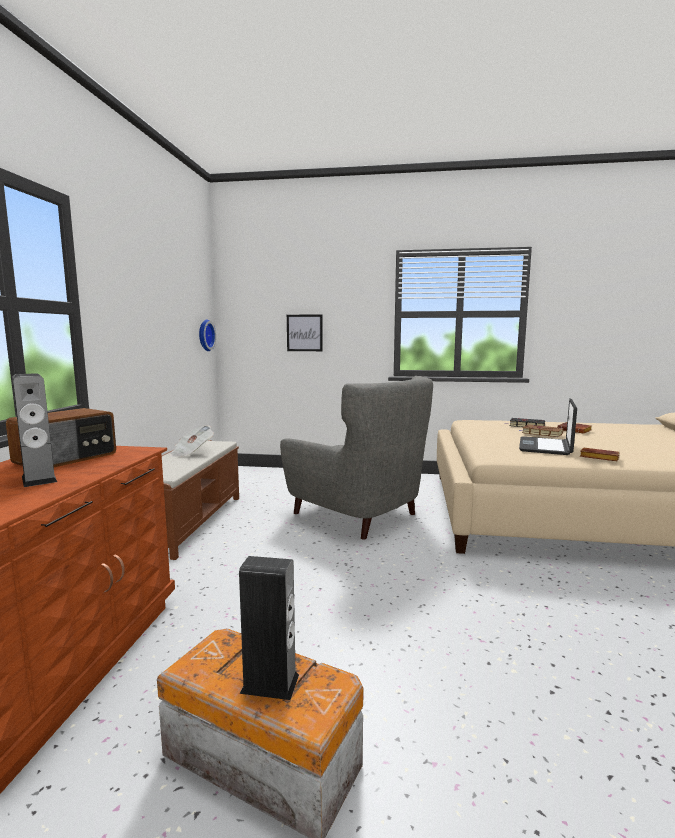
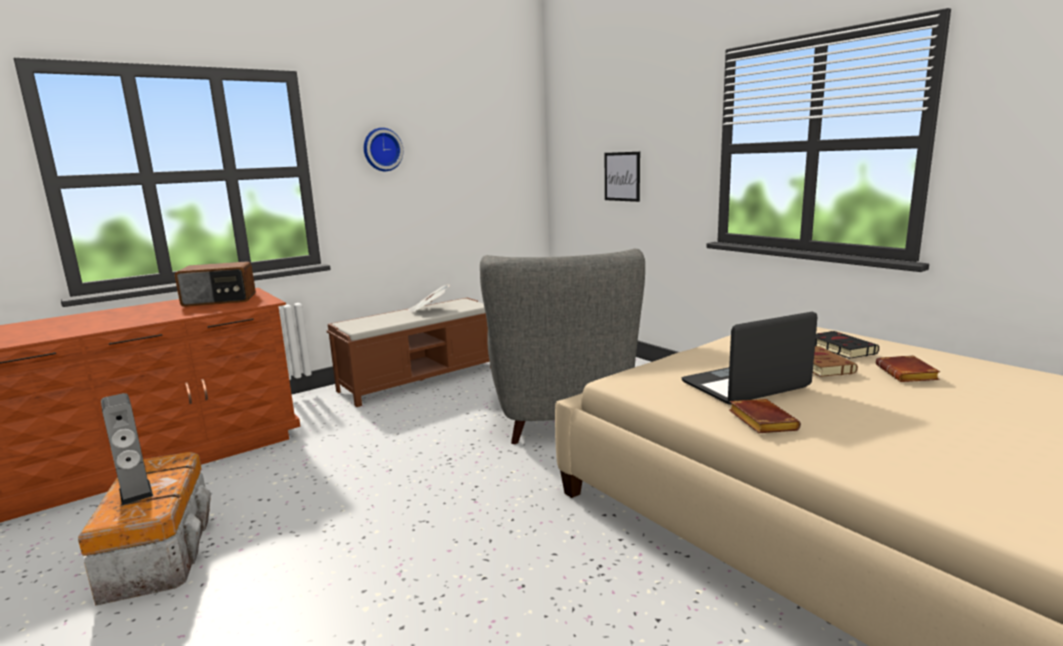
camera: 45 degrees right, 5 degrees up
speaker [12,373,57,487] -> none
wall clock [199,319,216,351] -> wall clock moved to [364,128,403,171]

